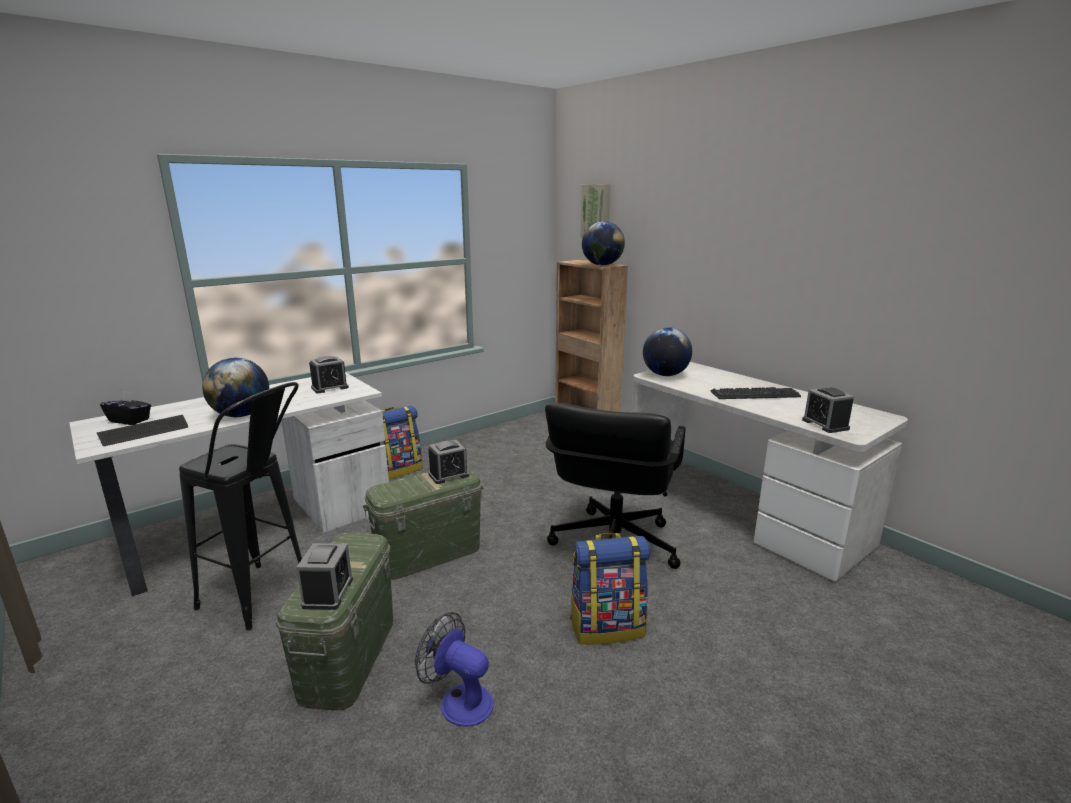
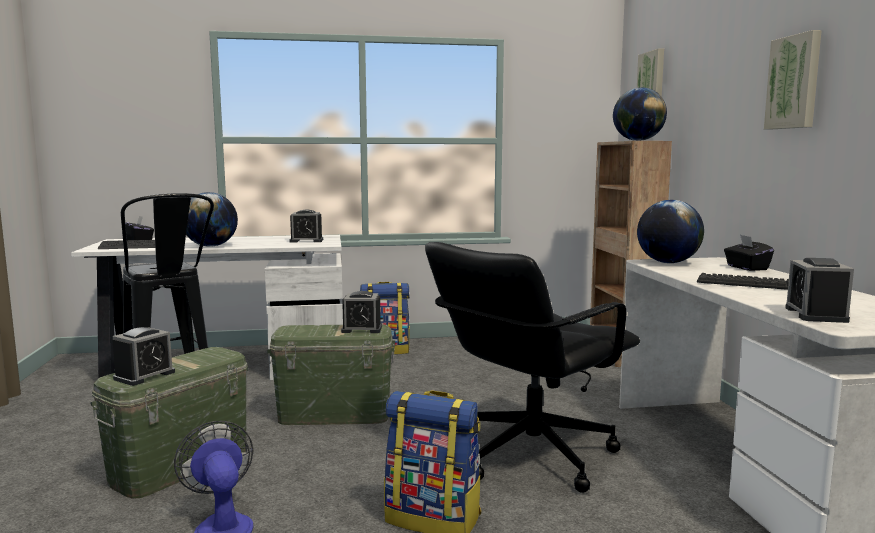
camera: 30 degrees right, 10 degrees down
none -> black tissue box [724,235,774,271]
none -> picture [764,30,822,129]

